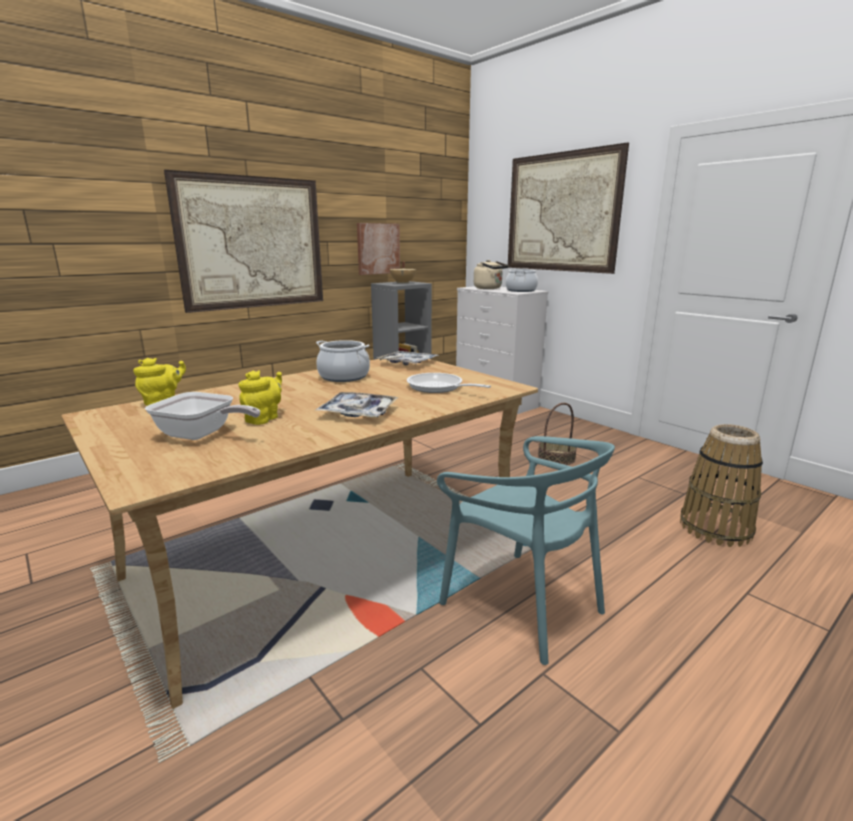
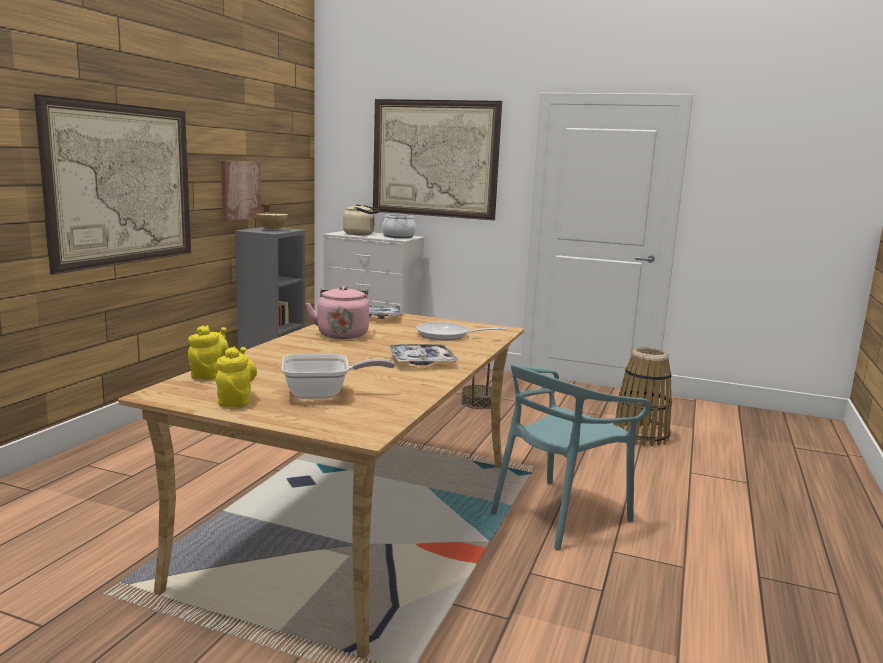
camera: 30 degrees left, 5 degrees down
yellow teapot [238,370,282,425] -> yellow teapot moved to [215,346,257,407]
cooking pot [316,340,370,382] -> pink kettle [306,286,369,339]
turquoise chair [437,436,615,665] -> turquoise chair turned 120 degrees clockwise [491,364,651,550]

